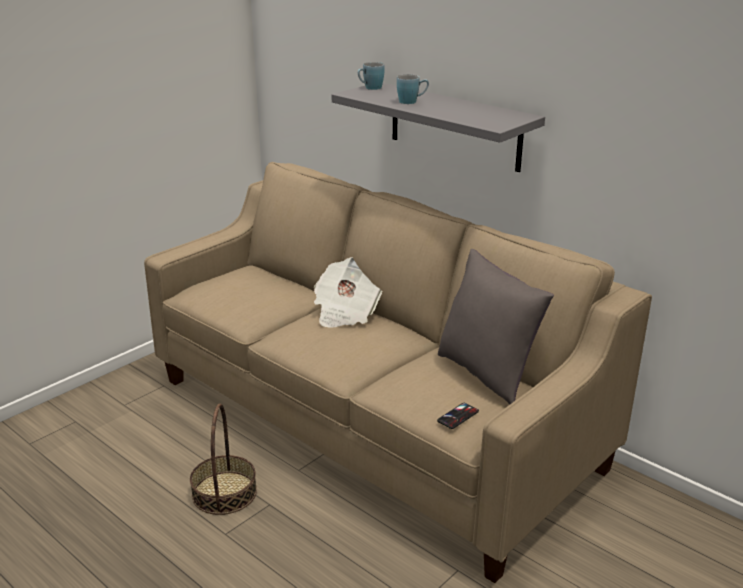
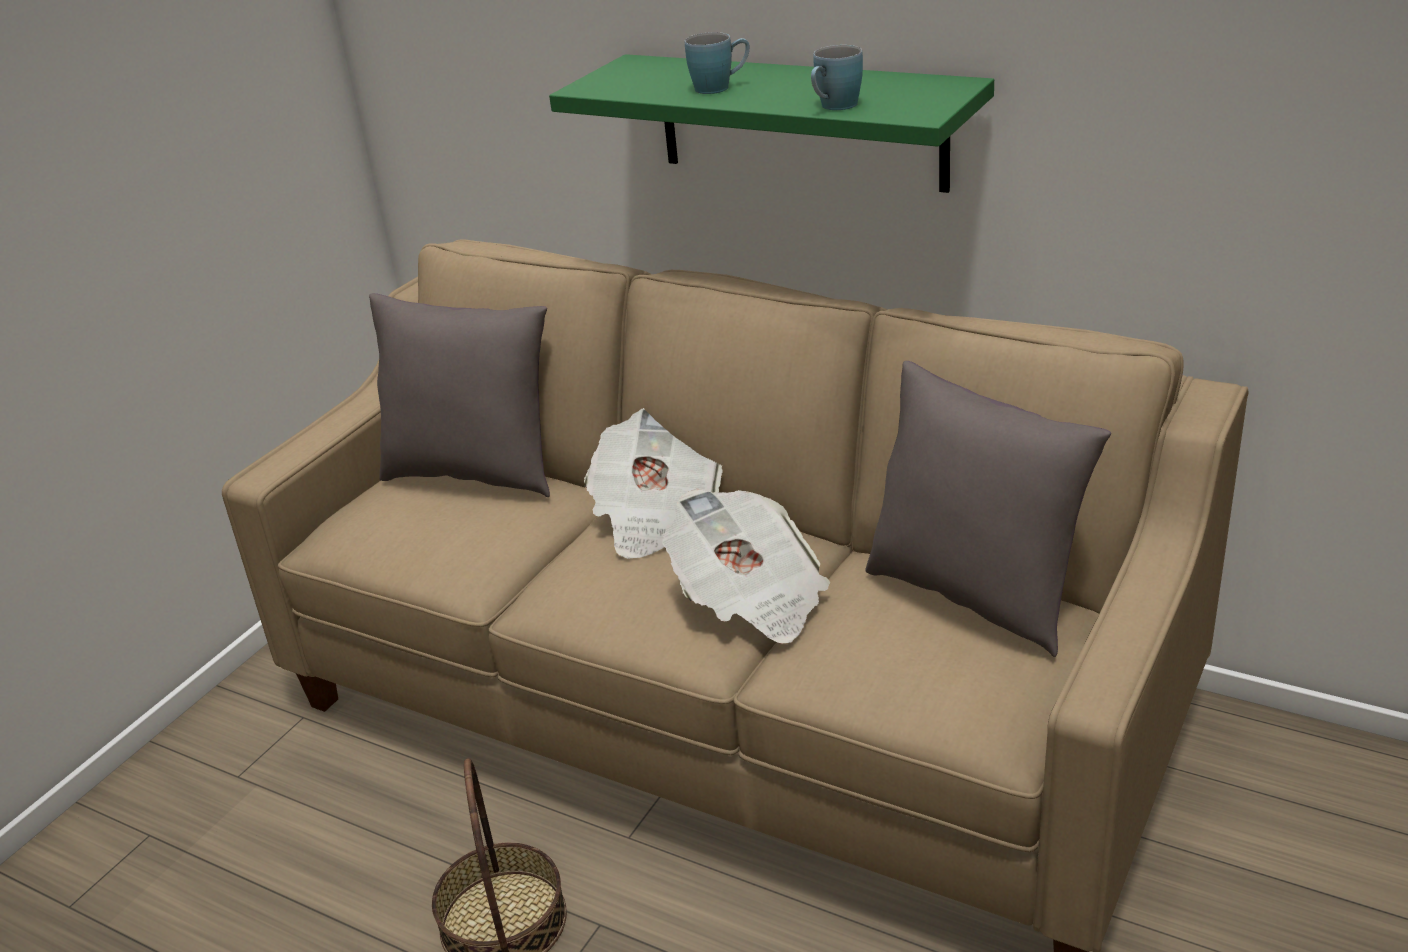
camera: 10 degrees left, 5 degrees up
grey shelf [332,83,545,172] -> green shelf [549,54,994,193]
blue mug [358,62,385,90] -> blue mug moved to [811,45,863,110]
phone [437,403,479,429] -> none
none -> grey pillow [369,293,550,497]
none -> newspaper [663,489,830,644]

